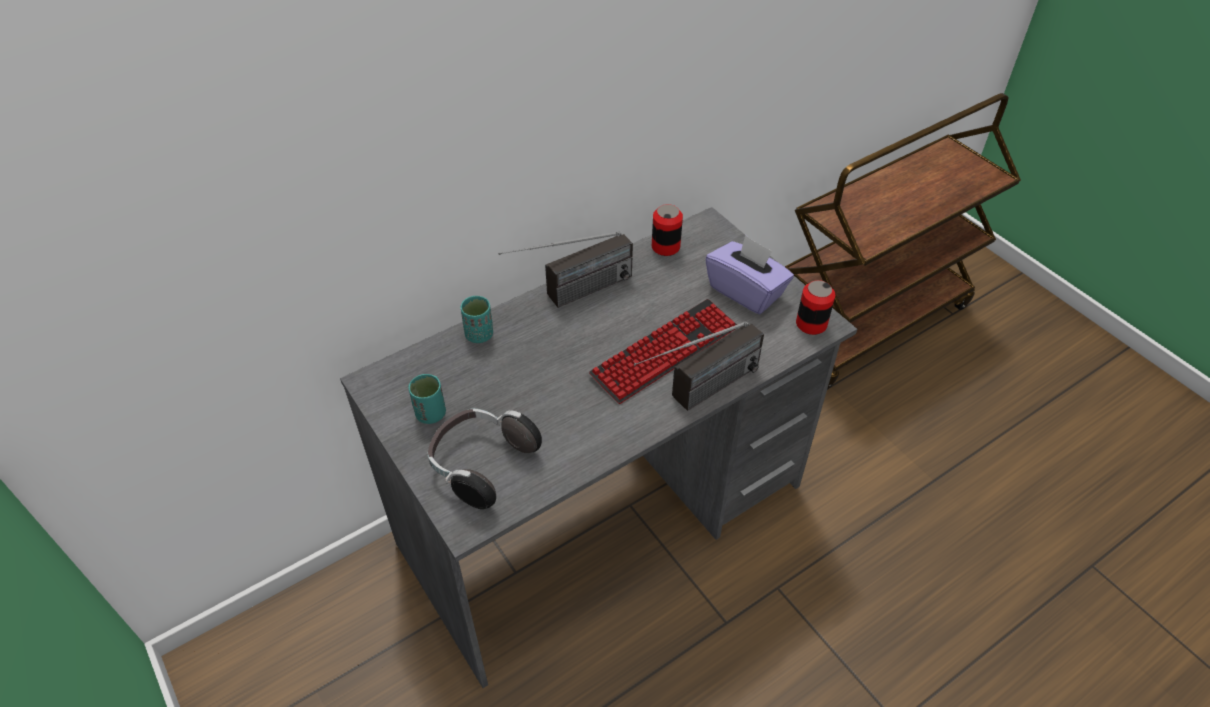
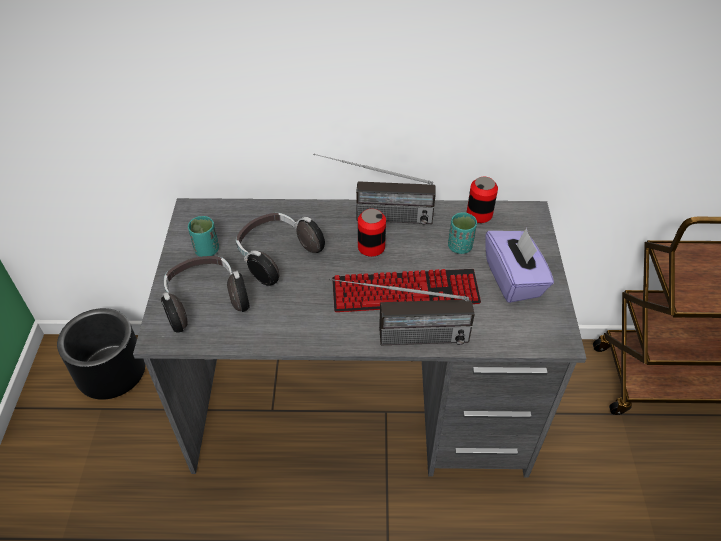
camera: 35 degrees right, 0 degrees up
turquoise cup [460,296,493,343] -> turquoise cup moved to [448,212,477,254]
can [796,280,835,335] -> can moved to [358,209,386,257]
none -> black planter [57,308,146,400]
none -> headphones [236,213,325,286]

